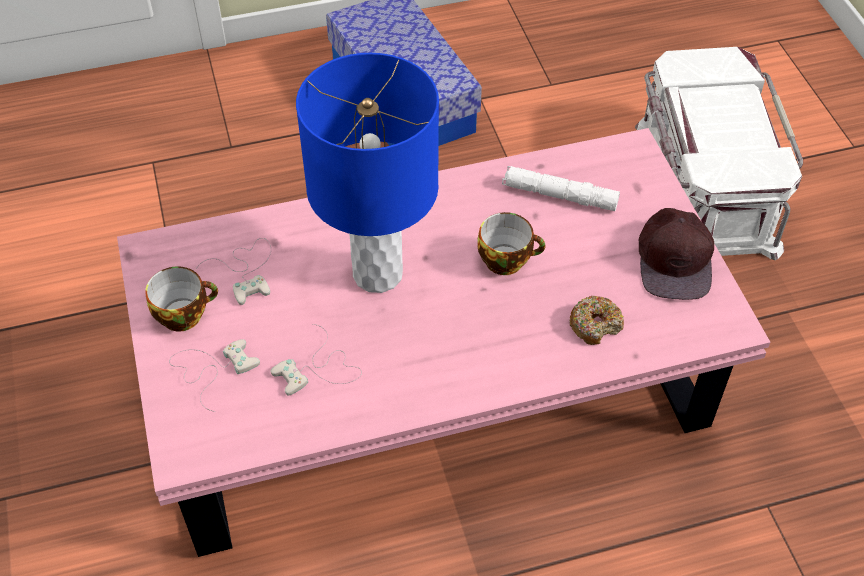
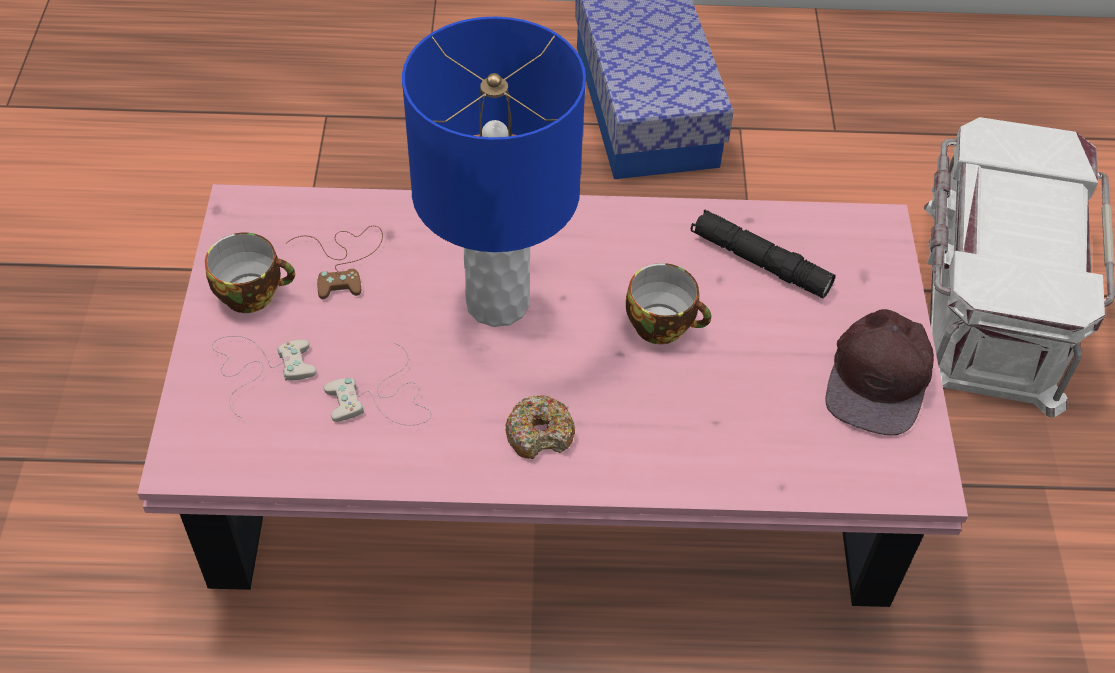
camera: 15 degrees right, 0 degrees up
white game controller [196,238,271,305] -> brown game controller [287,226,383,299]
white flashlight [502,166,620,211] -> black flashlight [691,209,835,298]
donut [570,296,624,345] -> donut moved to [505,395,575,459]

